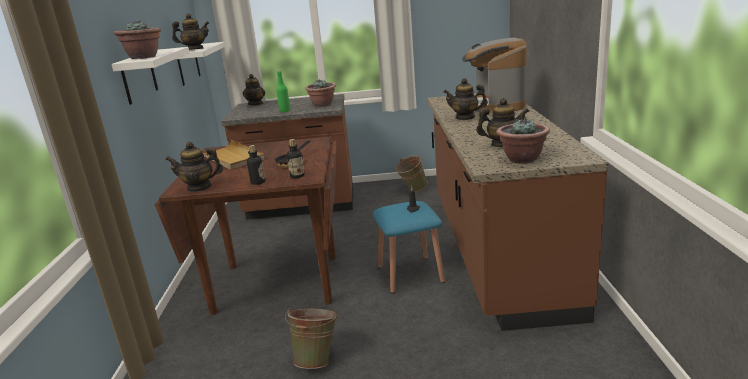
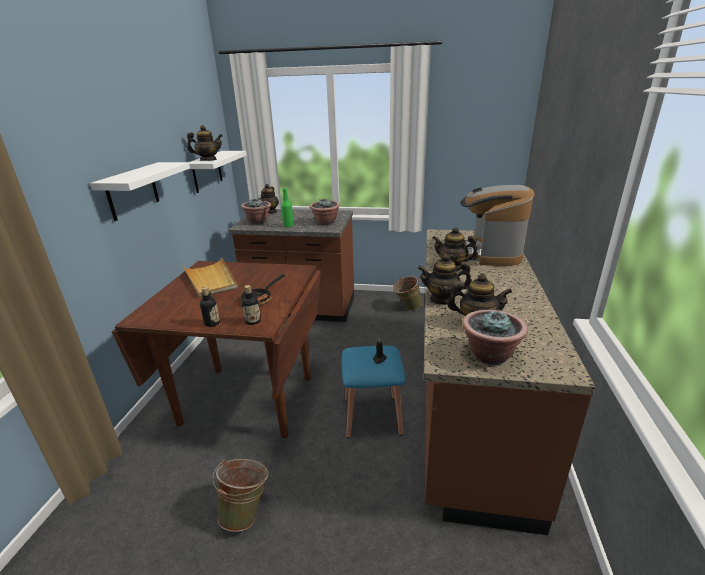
camera: 10 degrees right, 5 degrees up
potted plant [114,20,161,59] -> potted plant moved to [241,199,271,225]
teapot [166,142,223,192] -> teapot moved to [418,254,472,305]

